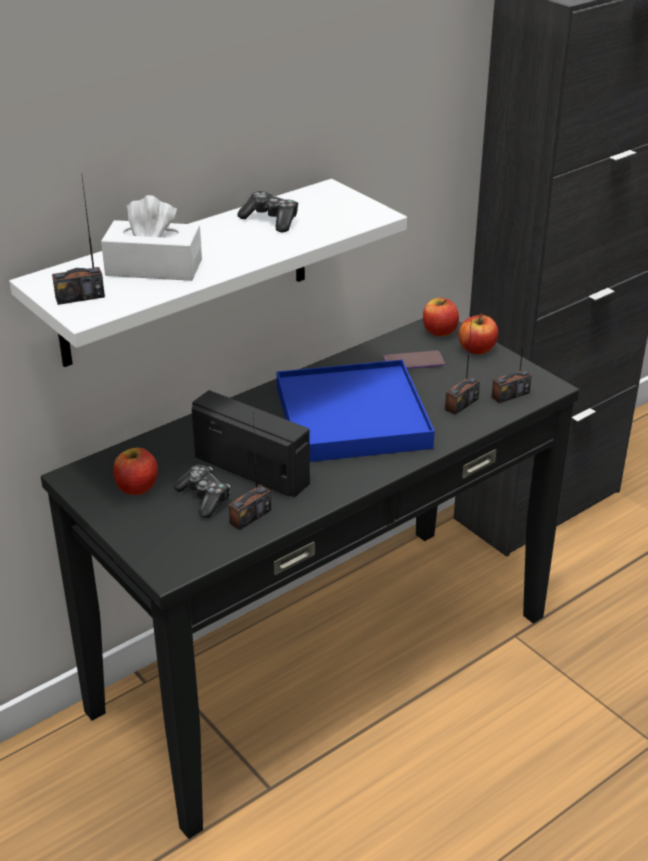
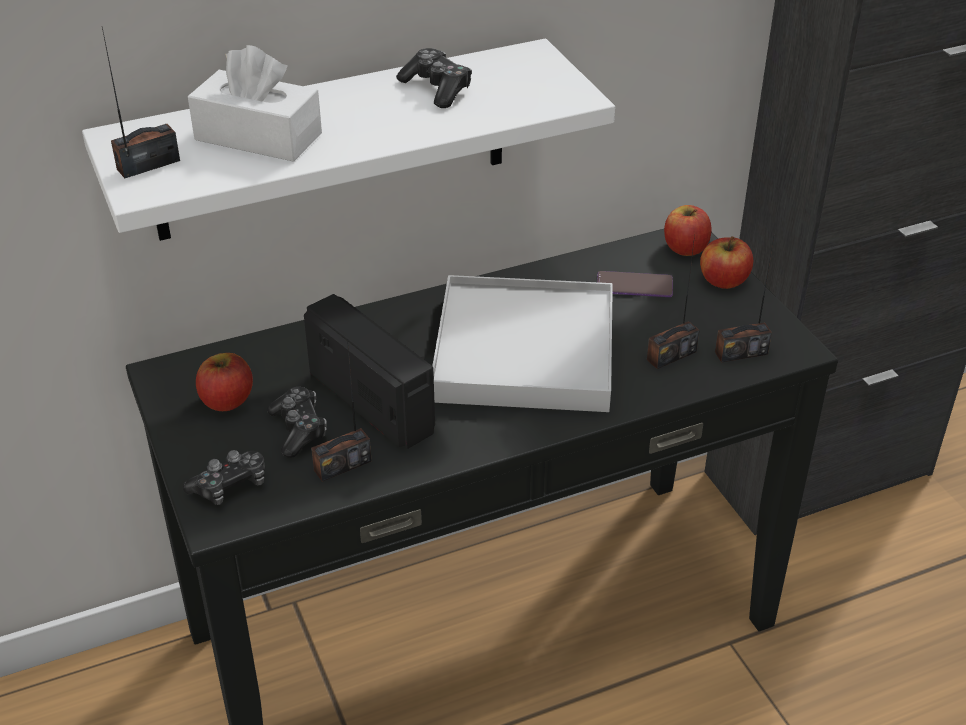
camera: 15 degrees right, 5 degrees up
radio [52,177,105,305] -> radio turned 150 degrees clockwise [102,27,180,178]
blue tray [277,360,435,462] -> white tray [432,275,613,412]
none -> game controller [183,450,265,505]

